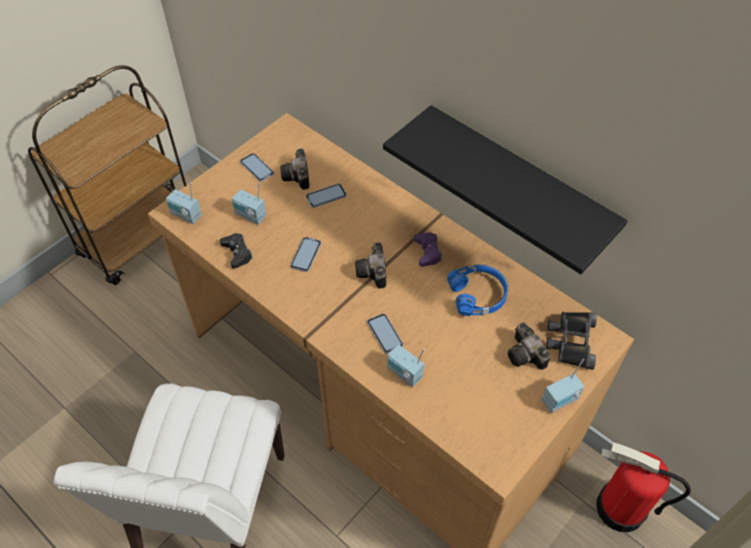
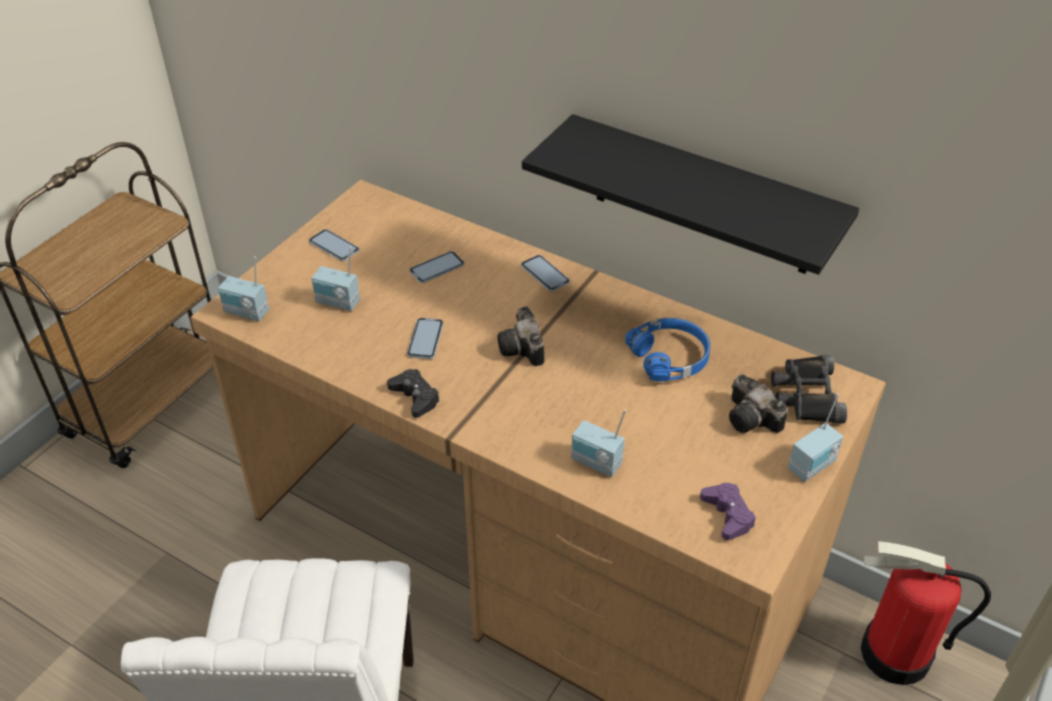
camera: 10 degrees left, 10 degrees down
black game controller [220,233,253,269] -> black game controller moved to [387,369,440,418]
camera [280,148,309,190] -> none
phone [367,314,403,354] -> phone moved to [521,255,570,292]
purple game controller [413,232,442,267] -> purple game controller moved to [700,483,756,540]

